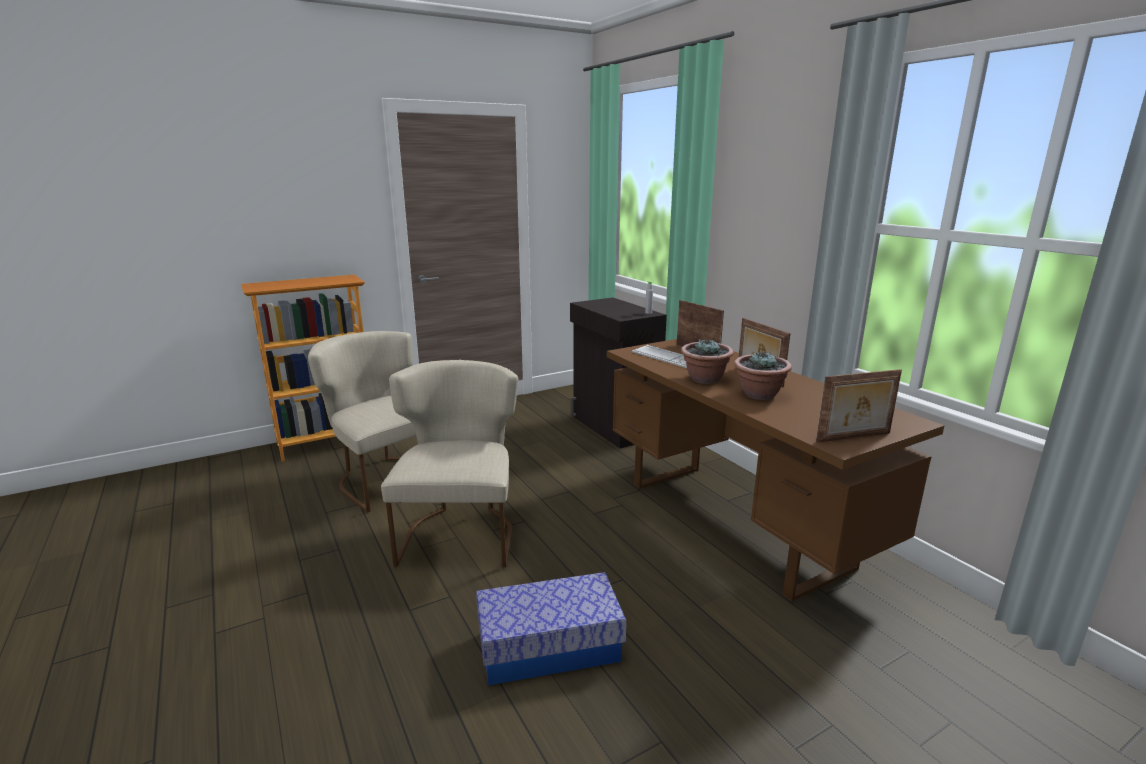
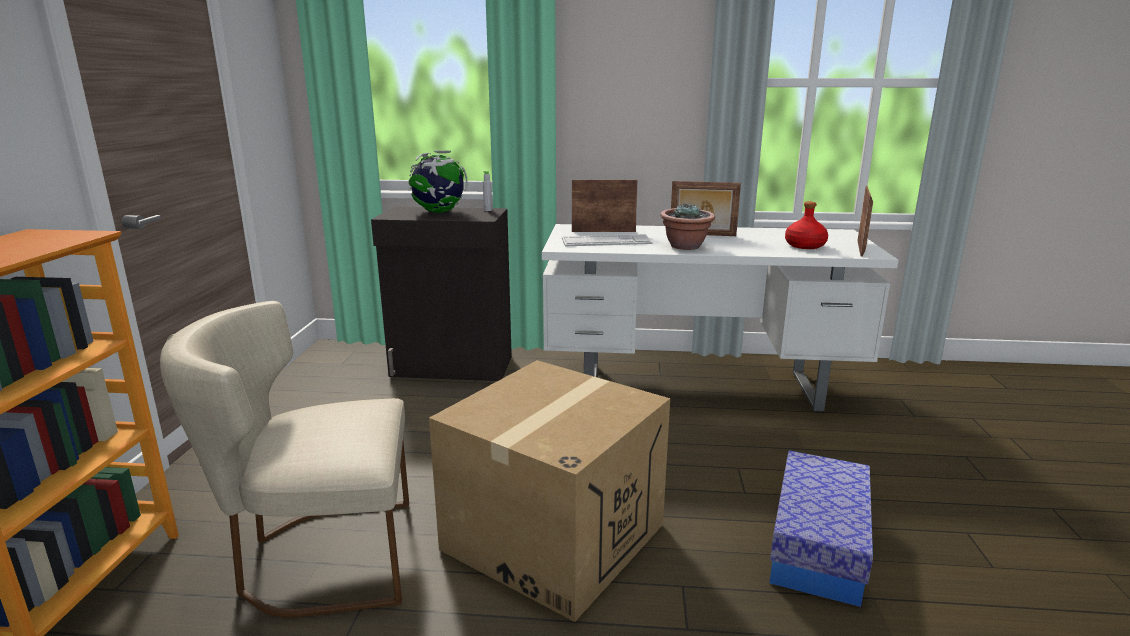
camera: 55 degrees left, 0 degrees up
beige chair [381,360,518,567] -> cardboard box [429,360,670,622]
brown desk [607,339,945,602] -> white desk [542,224,899,412]
potted plant [734,352,792,400] -> none
none -> globe [409,150,468,213]
none -> red bottle [785,202,828,249]

